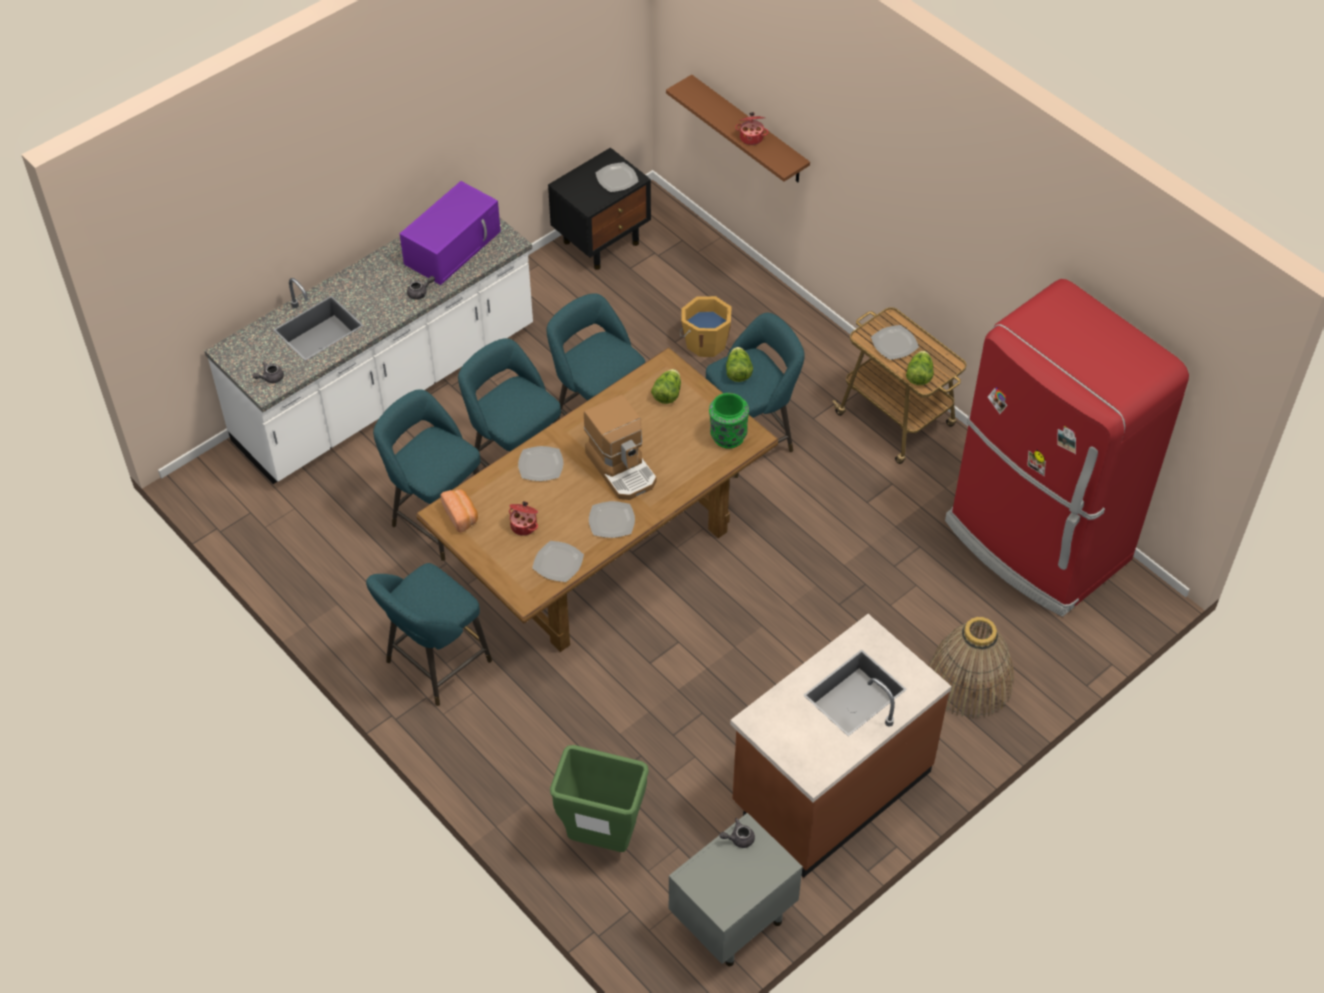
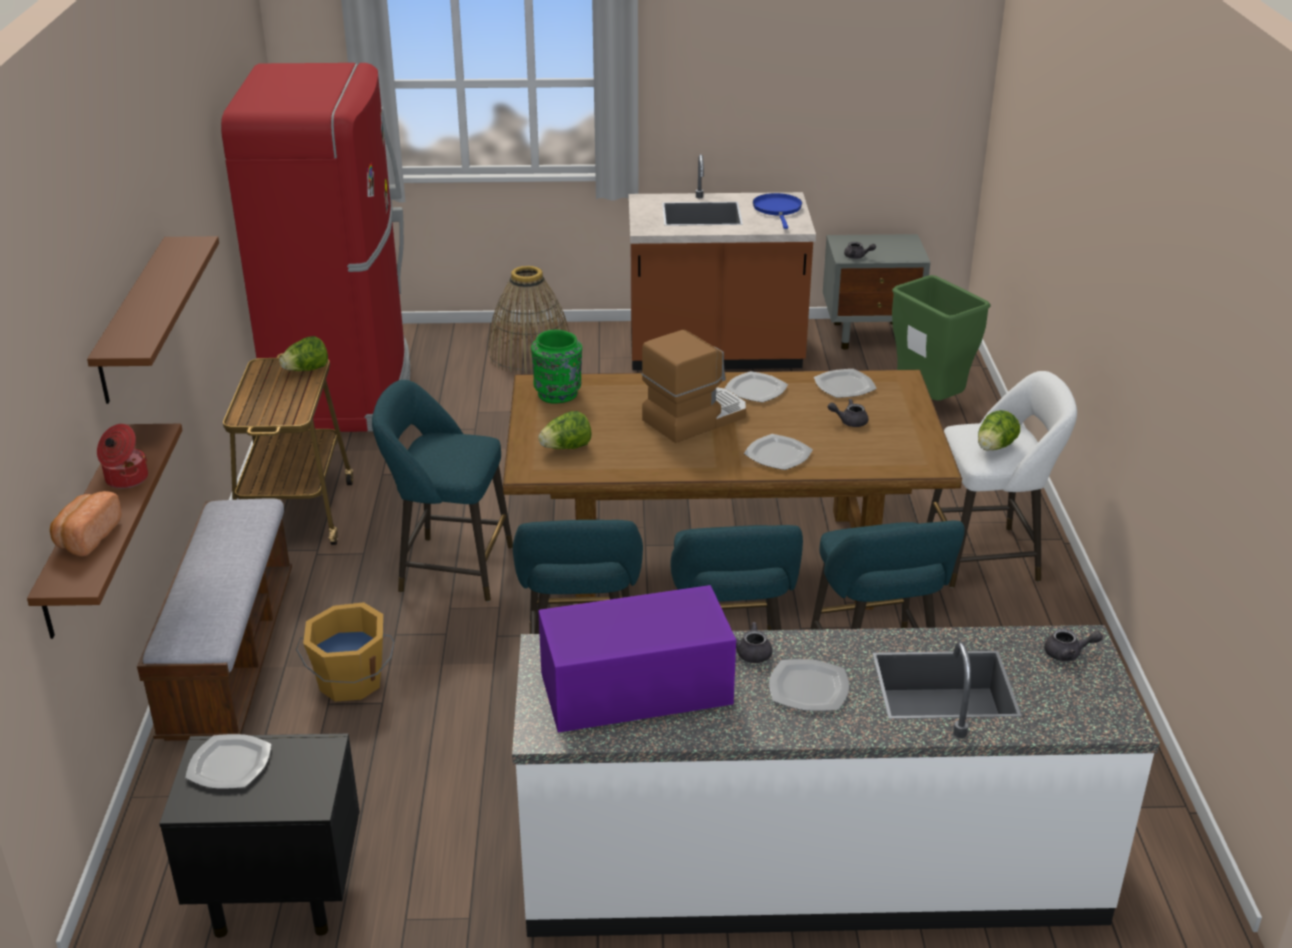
camera: 140 degrees left, 20 degrees down
turquoise stool [366,563,492,706] -> white stool [927,371,1077,588]
bread [440,489,478,533] -> bread moved to [50,491,122,557]
cooking pot [509,501,538,536] -> grey teapot [828,399,868,427]
coffee machine [584,395,656,500] -> coffee machine turned 45 degrees clockwise [641,330,746,443]
lettuce [726,347,753,382] -> lettuce moved to [978,410,1020,451]
plate [871,325,919,360] -> plate moved to [769,659,849,711]
none -> brown shelf [87,236,219,404]
none -> bench [137,498,292,741]
none -> blue frying pan [753,193,802,229]

